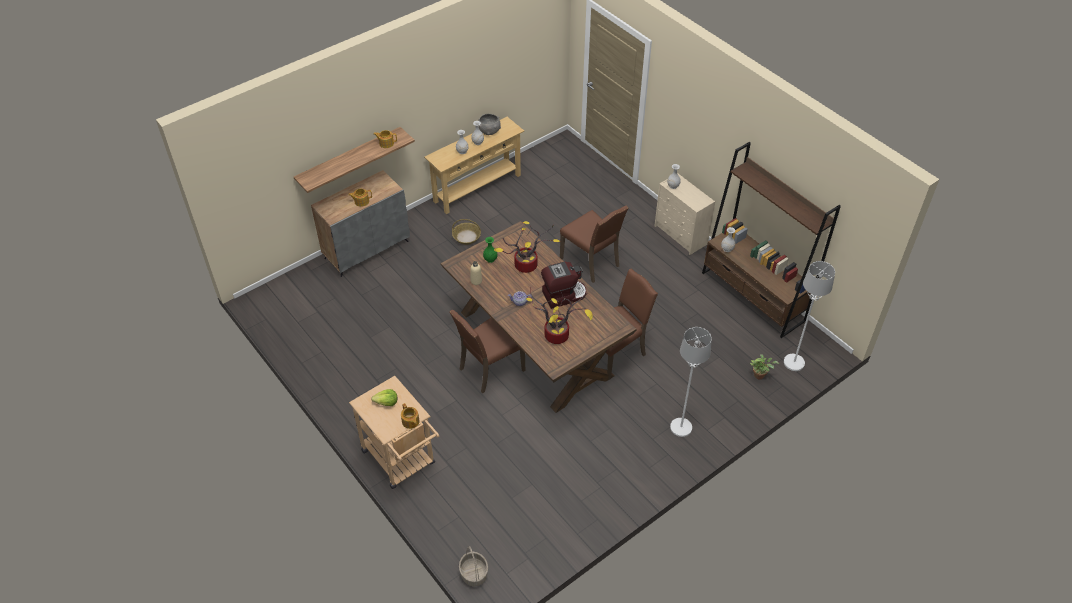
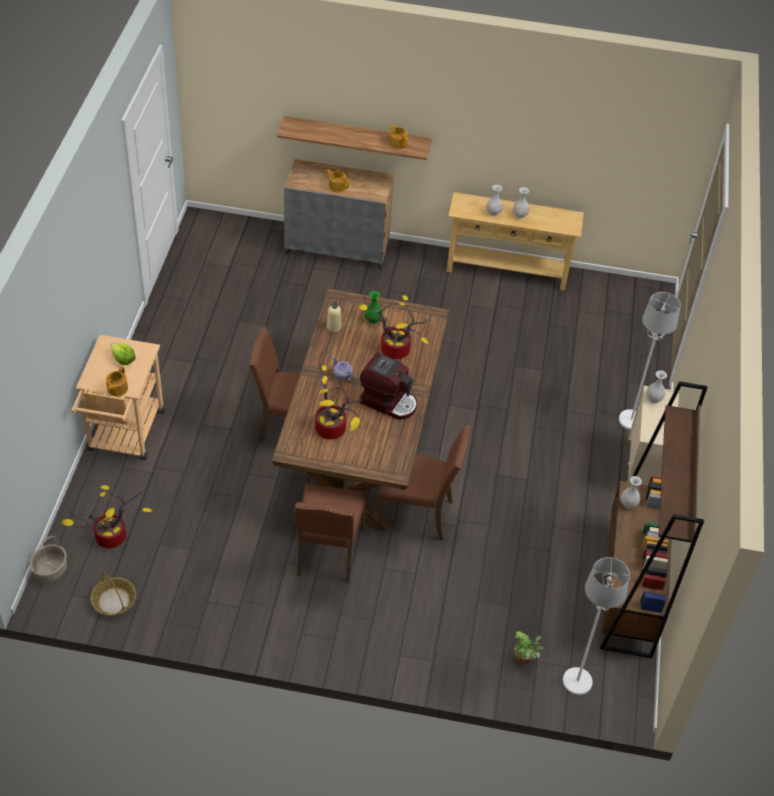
camera: 45 degrees right, 0 degrees up
basket [452,219,481,245] -> basket moved to [90,572,136,616]
grey bowl [478,114,501,135] -> none
brown chair [560,206,629,283] -> brown chair moved to [295,483,367,584]
white floor lamp [670,327,712,437] -> white floor lamp moved to [619,292,681,430]
none -> potted plant [62,485,152,548]

